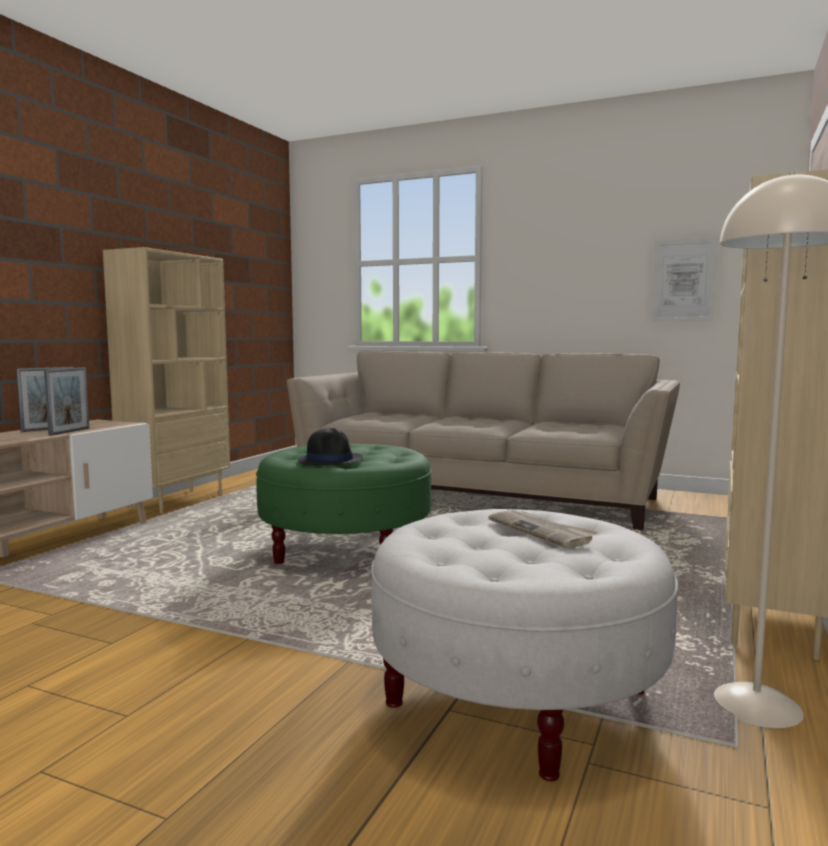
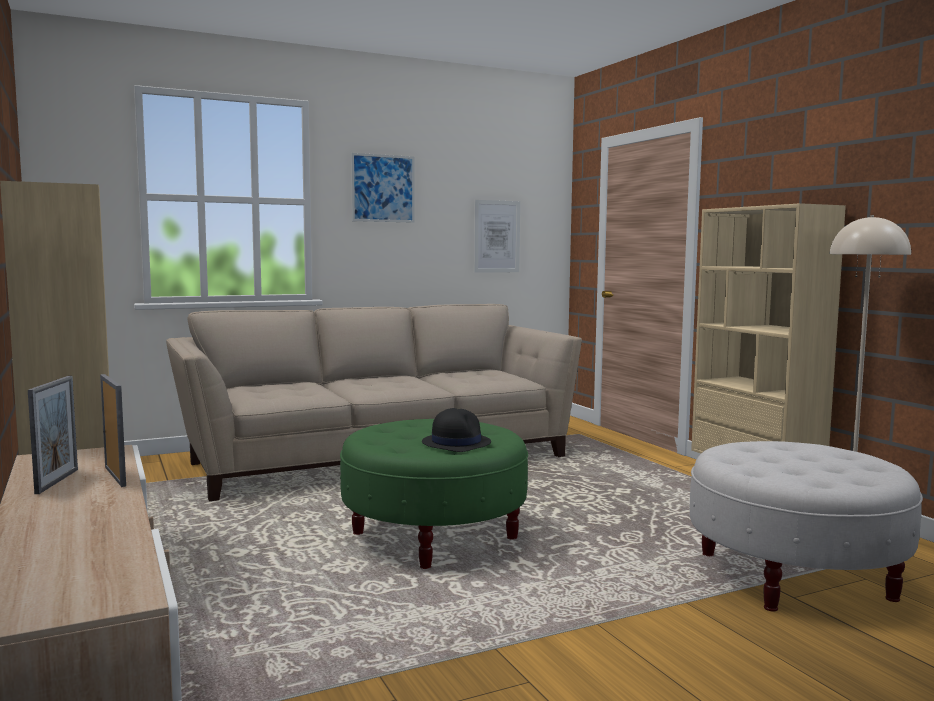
camera: 50 degrees left, 0 degrees up
newspaper [488,510,597,548] -> none
none -> picture [351,153,415,223]

